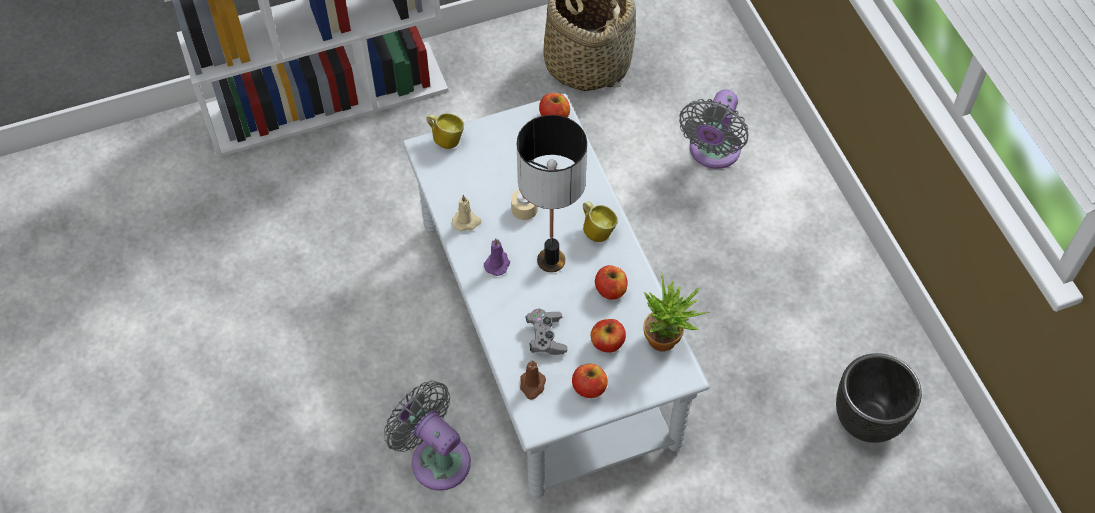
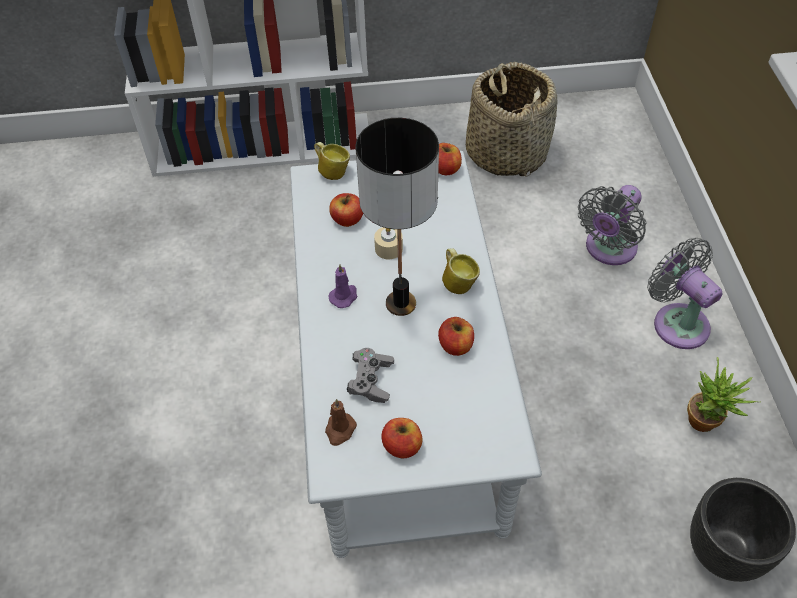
camera: 15 degrees right, 5 degrees down
grey fan [384,381,471,491] -> grey fan moved to [647,238,723,349]
beige candle [452,195,482,231] -> none
apple [591,319,626,353] -> apple moved to [329,193,363,227]
potted plant [644,273,709,351] -> potted plant moved to [687,357,757,432]

